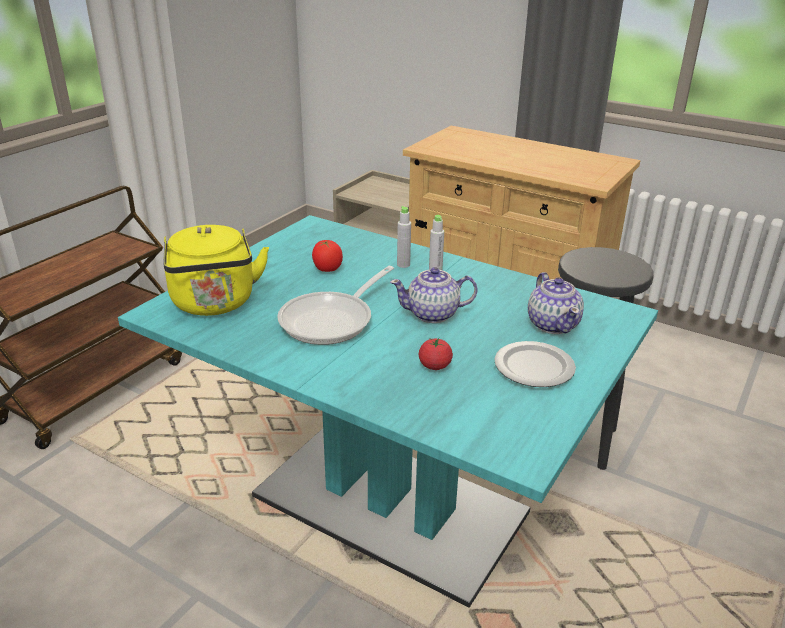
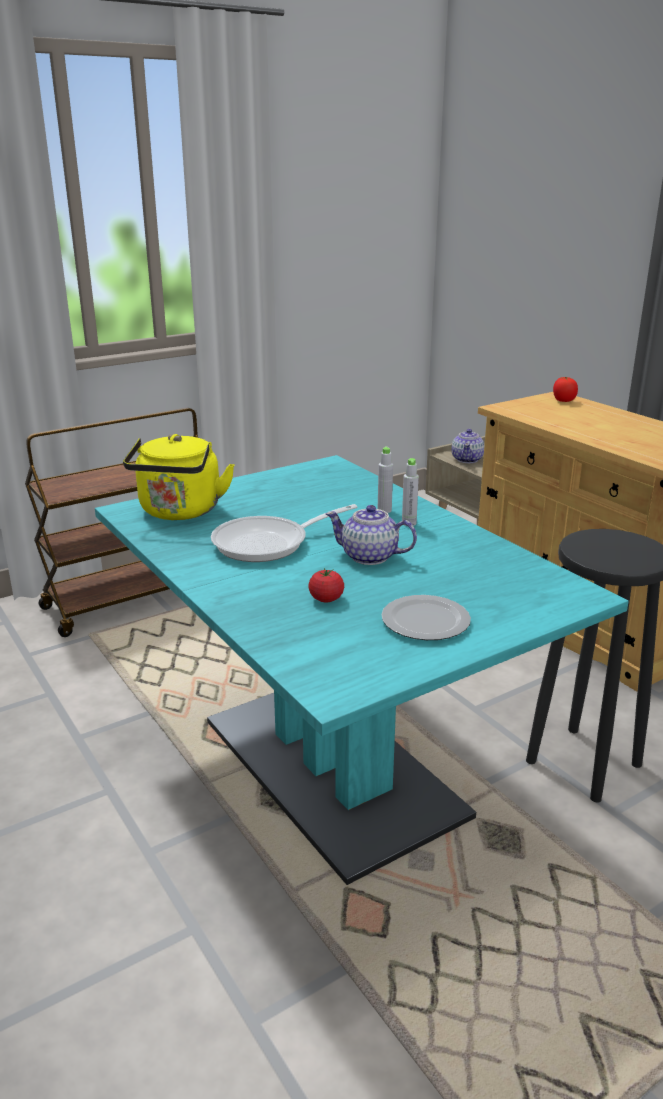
camera: 25 degrees right, 5 degrees down
tomato [312,240,343,272] -> tomato moved to [553,377,578,402]
teapot [528,272,584,334] -> teapot moved to [451,429,484,463]

